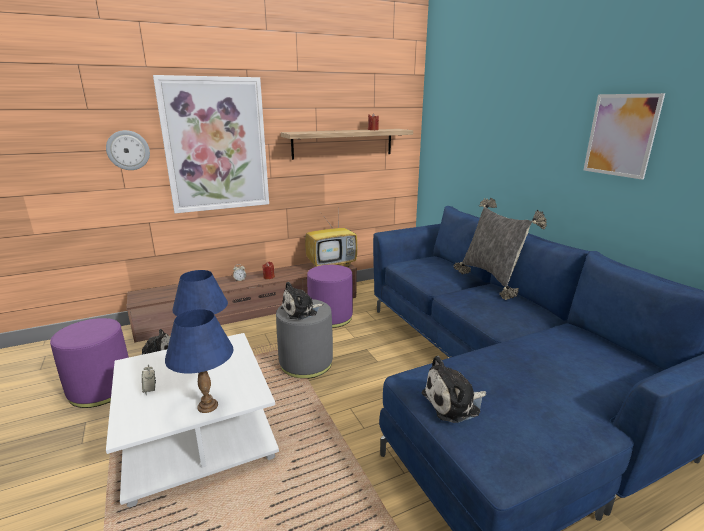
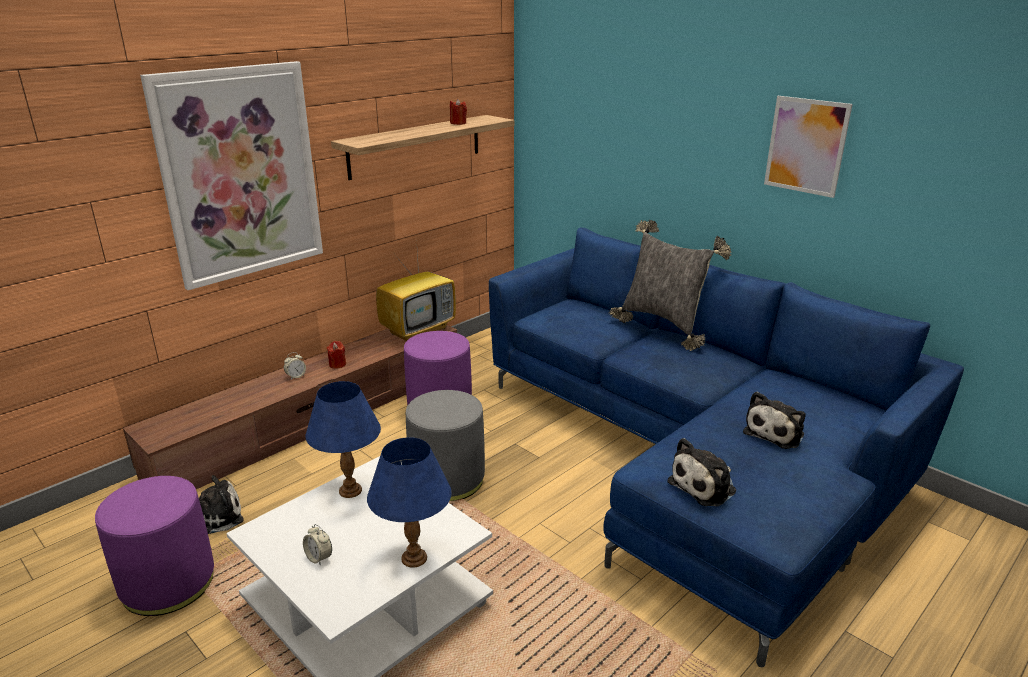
camera: 20 degrees left, 5 degrees up
wall clock [106,130,150,170] -> none
plush toy [281,282,323,320] -> plush toy moved to [743,391,806,449]

